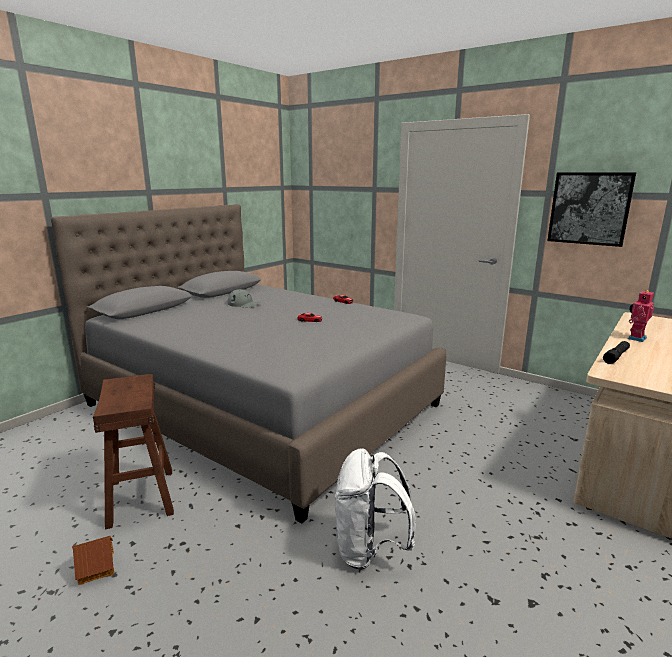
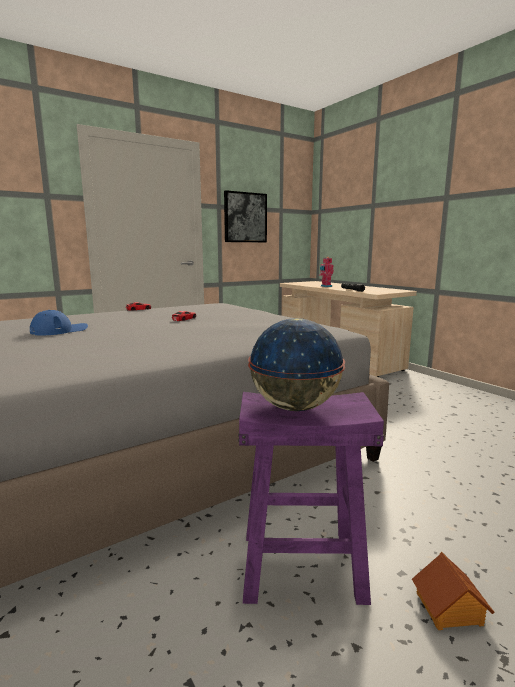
camera: 70 degrees left, 5 degrees down
brown stool [93,374,174,529] -> purple stool [238,392,384,605]
grey cap [228,289,261,308] -> blue cap [30,310,88,335]
white backpack [335,448,416,570] -> none
none -> globe [248,318,345,411]

